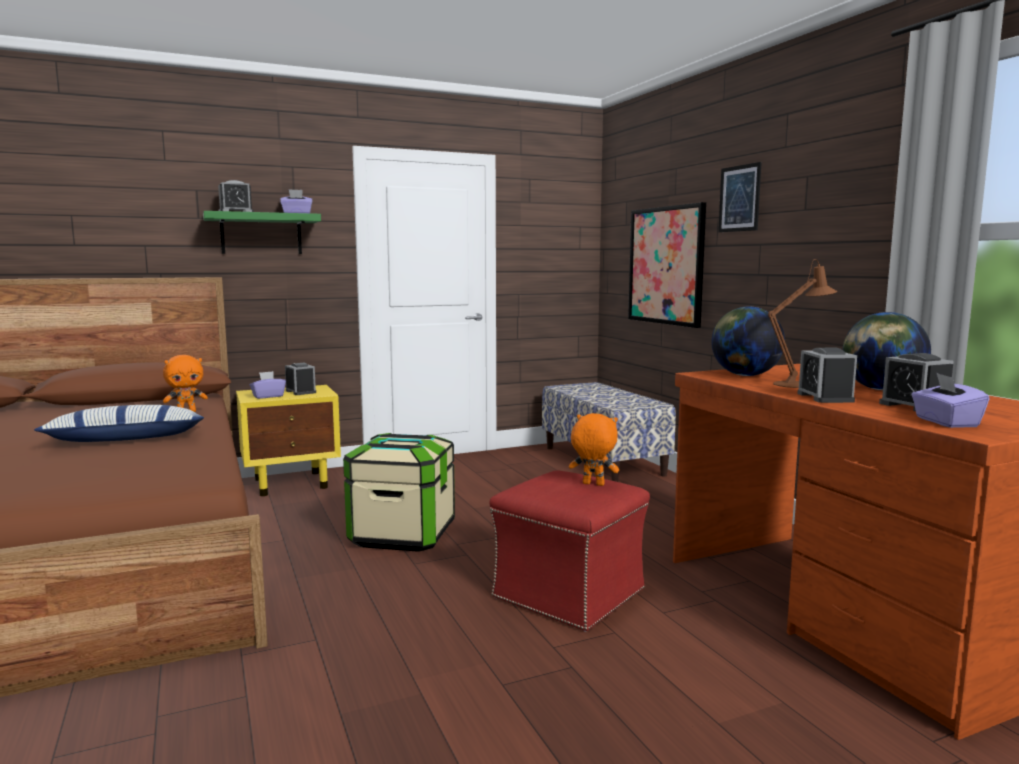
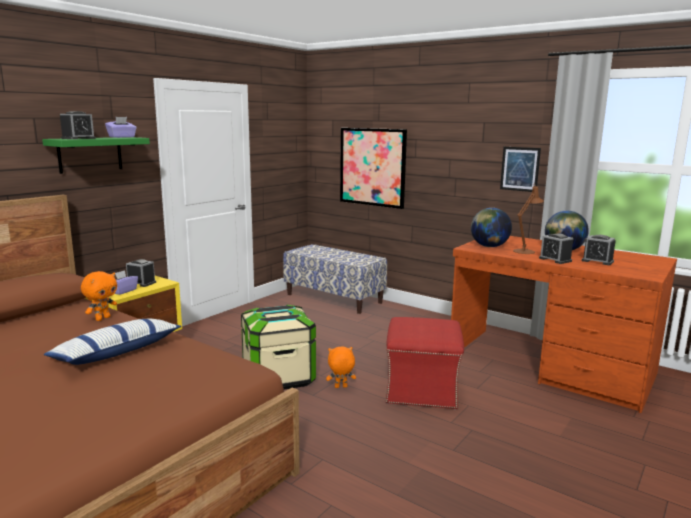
camera: 30 degrees left, 5 degrees up
orange plush toy [569,413,619,486] -> orange plush toy moved to [326,347,356,388]
picture [718,162,762,232] -> picture moved to [500,147,541,192]
purple tissue box [911,373,990,428] -> none

